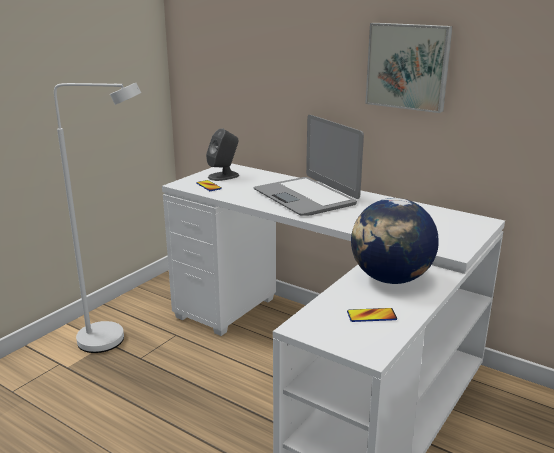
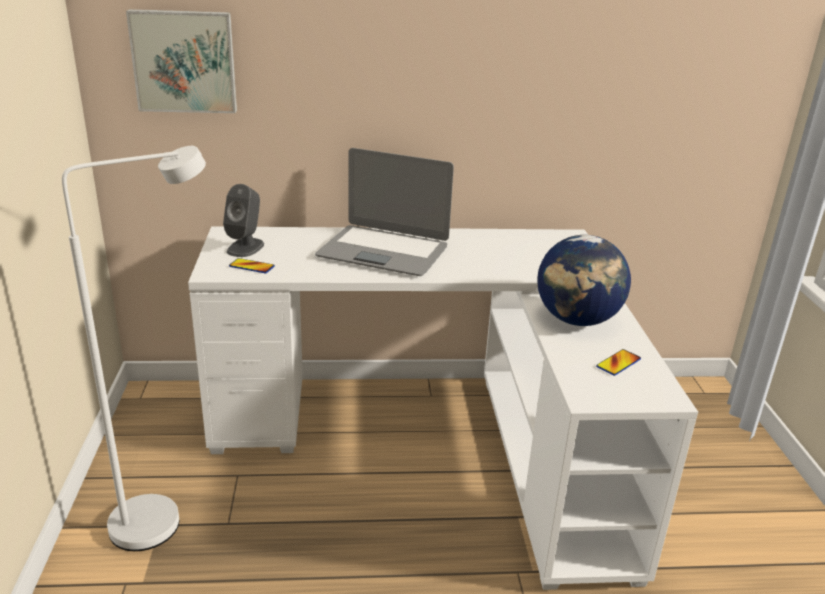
camera: 40 degrees left, 5 degrees up
picture [365,23,453,113] -> picture moved to [126,9,237,113]

